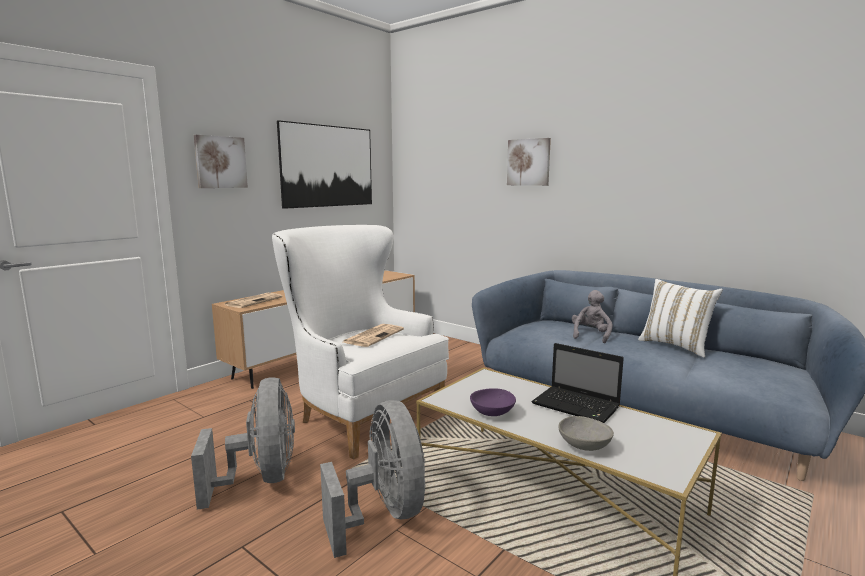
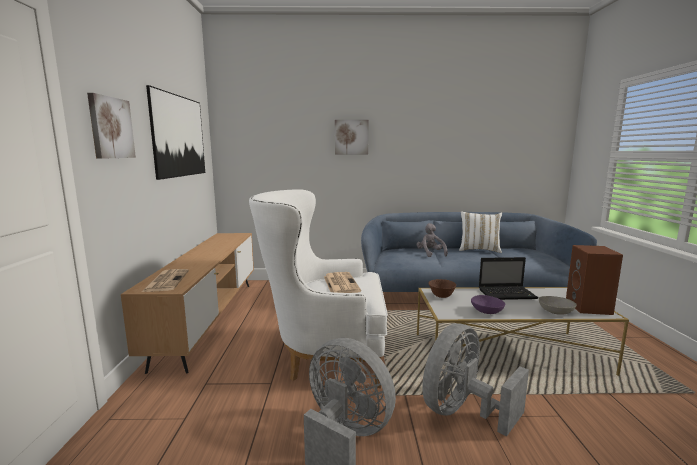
camera: 40 degrees left, 0 degrees up
grey fan [320,400,425,558] -> grey fan turned 75 degrees counterclockwise [422,323,529,436]
none -> brown bowl [429,279,456,298]
none -> brown speaker [566,245,623,315]

